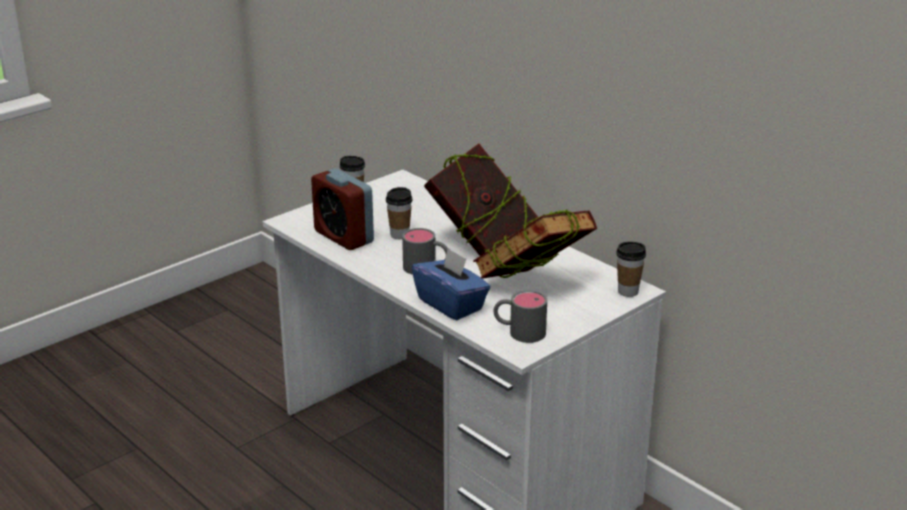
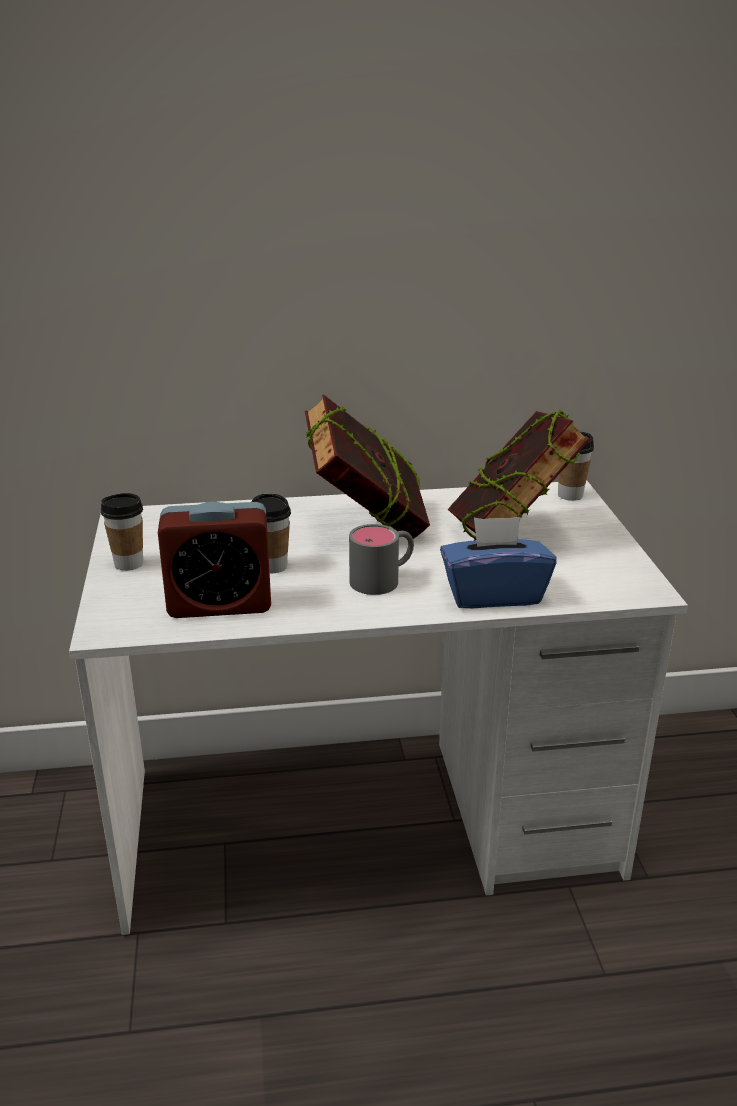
camera: 55 degrees left, 0 degrees up
grey mug [494,290,547,343] -> none

